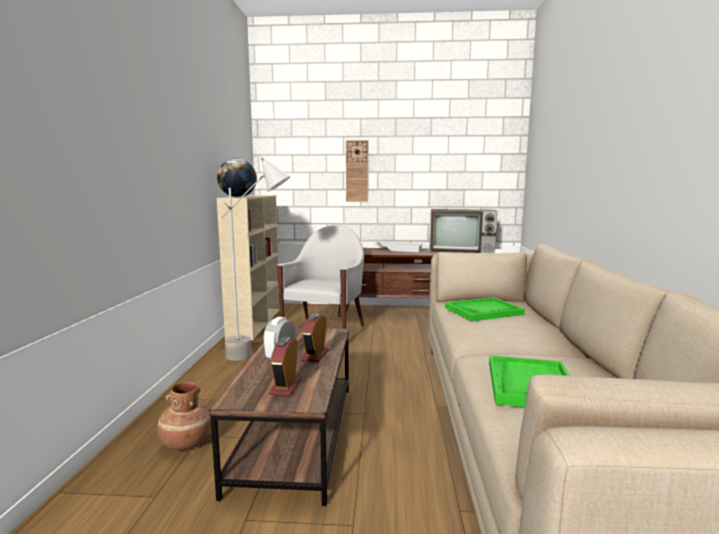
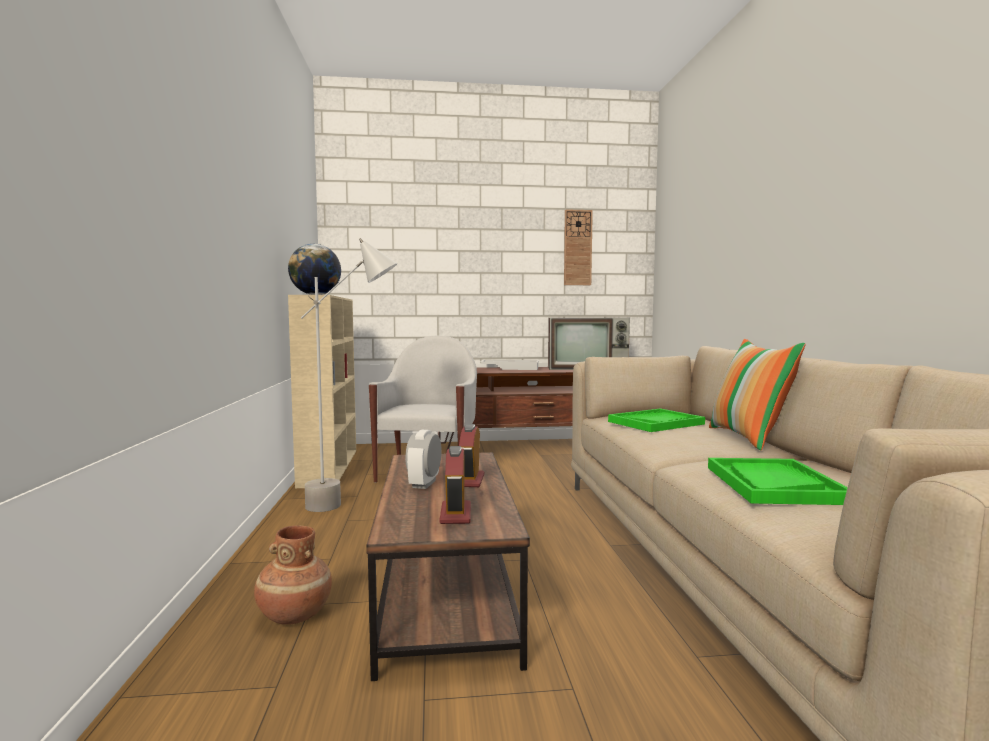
camera: 10 degrees left, 5 degrees down
wall clock [346,140,369,202] -> wall clock moved to [564,209,593,285]
none -> pillow [709,339,806,450]

